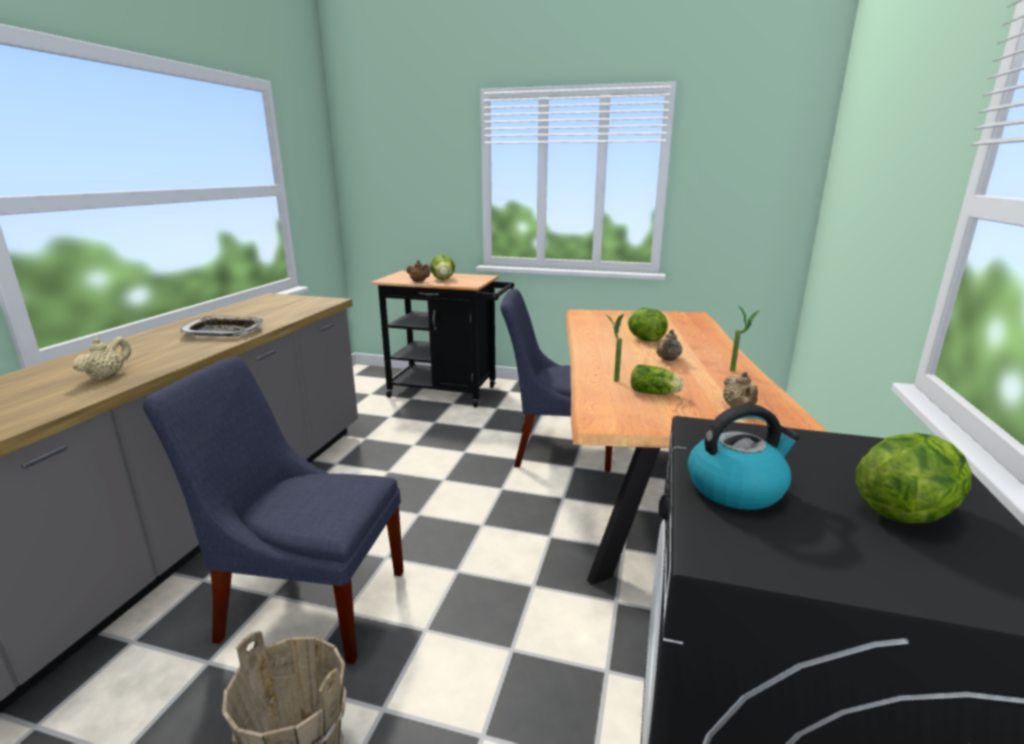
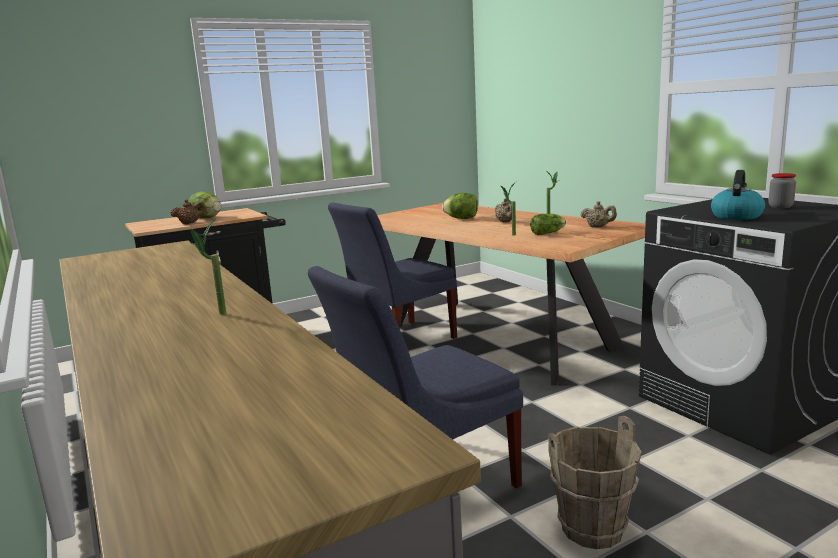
camera: 45 degrees left, 5 degrees down
beige teapot [73,337,131,380] -> potted plant [191,220,226,315]
tray [180,316,263,336] -> none
lettuce [856,433,972,523] -> jar [769,173,796,208]

